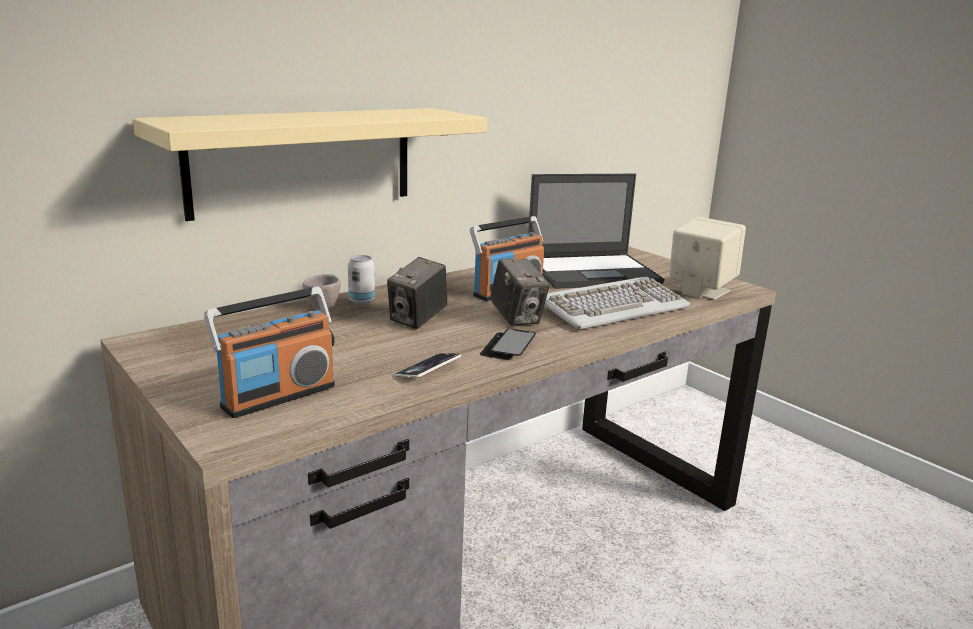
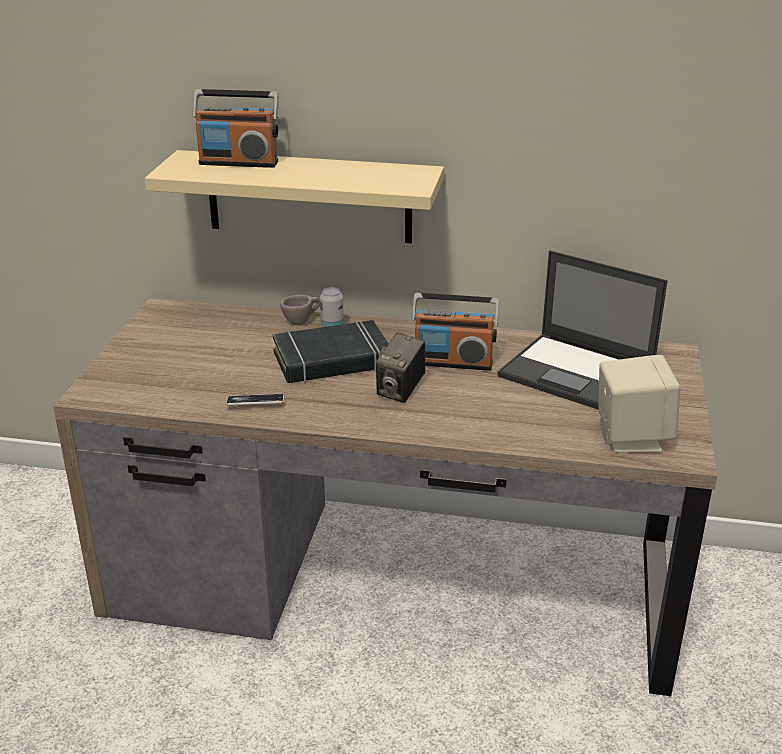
camera: 50 degrees right, 10 degrees up
radio [204,287,335,418] -> radio moved to [193,89,279,168]
camera [387,257,447,329] -> black book [273,320,388,383]
phone [480,329,536,360] -> none
keyboard [544,277,691,329] -> none

